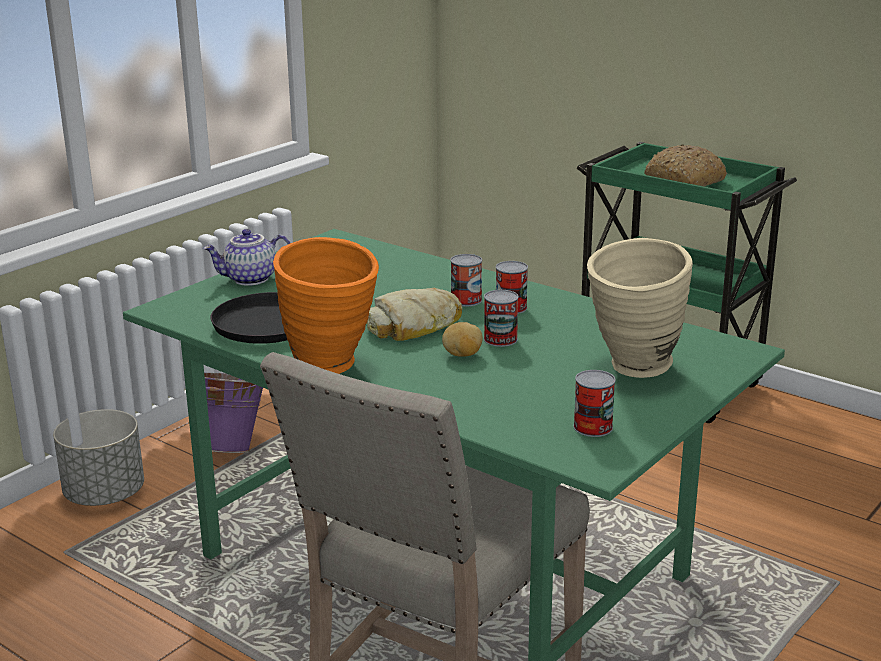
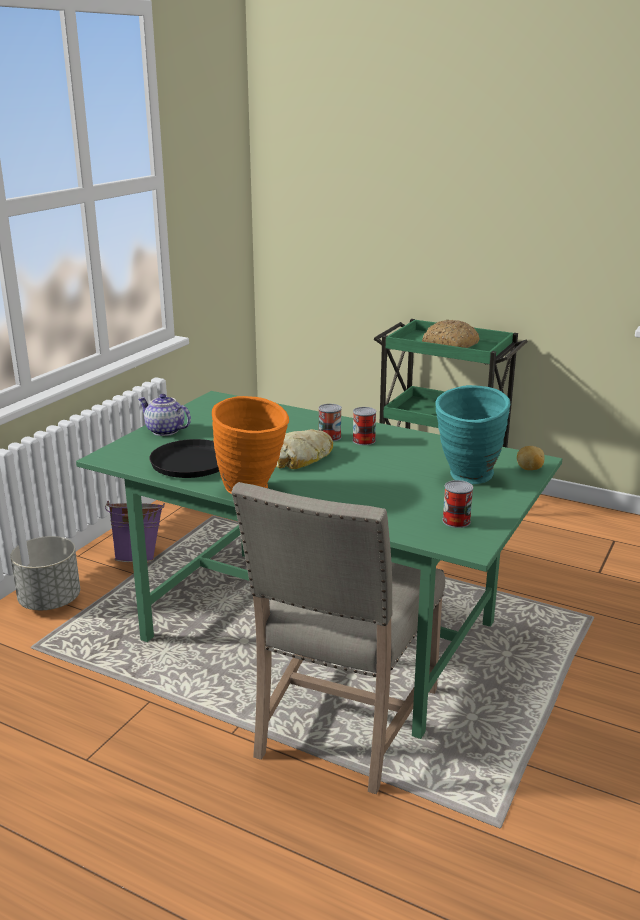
camera: 10 degrees left, 0 degrees up
teapot [203,229,290,286] -> teapot turned 60 degrees clockwise [138,394,191,436]
potato [442,322,483,356] -> potato moved to [517,446,544,470]
can [484,290,519,347] -> none
beige vase [587,238,693,378] -> turquoise vase [435,385,510,484]

